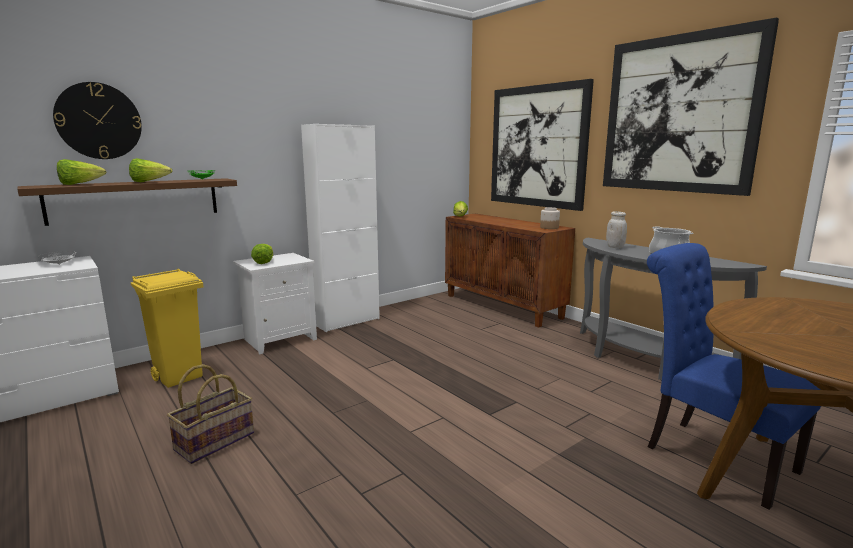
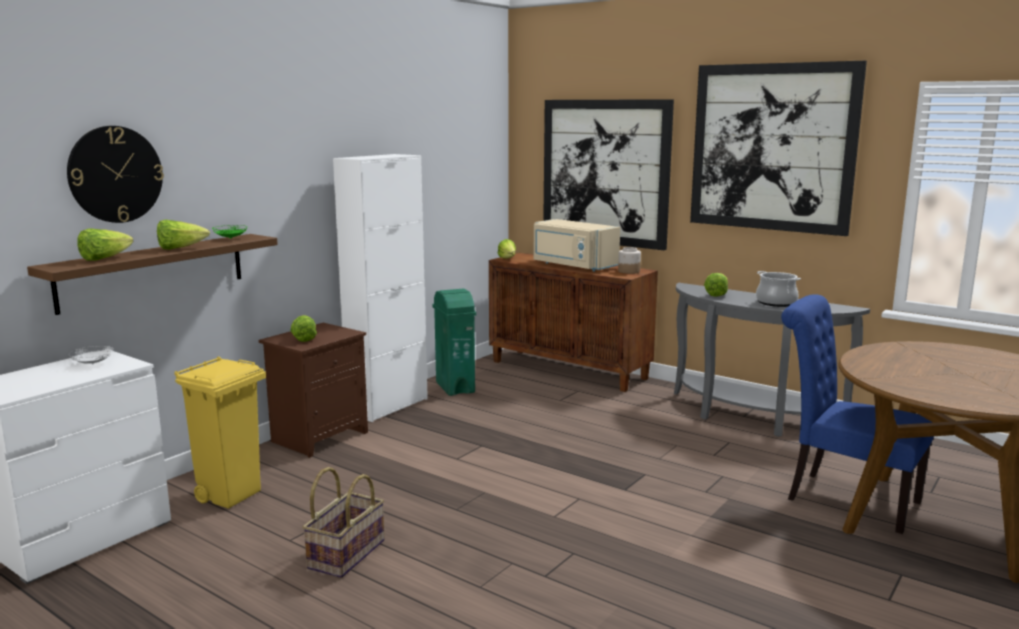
camera: 15 degrees left, 0 degrees up
white nightstand [233,253,317,354] -> brown nightstand [259,323,368,458]
white jar [606,211,627,248] -> lettuce [704,273,728,297]
none -> green trash can [432,289,476,396]
none -> beige microwave [534,219,620,272]

